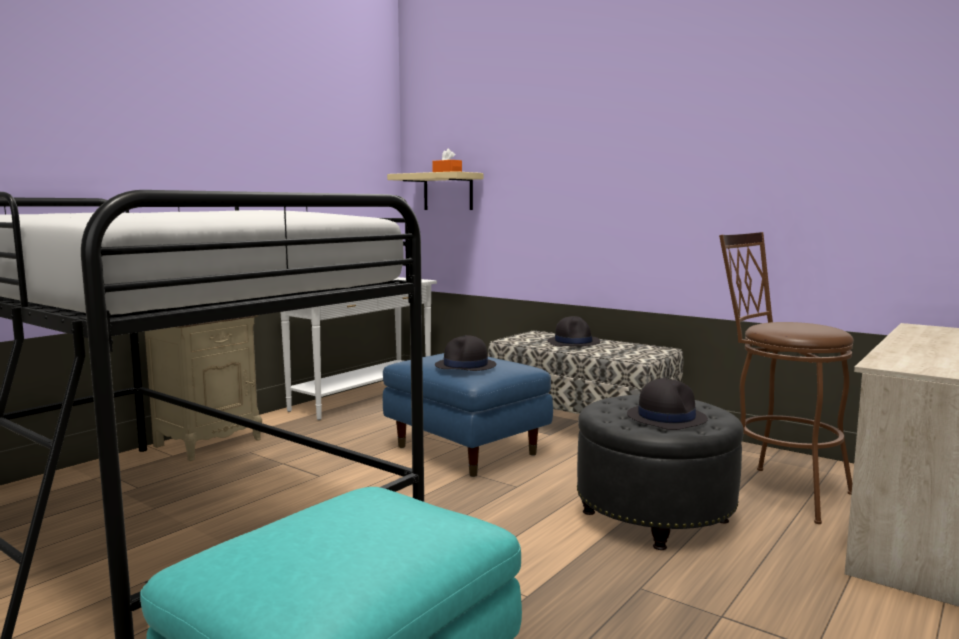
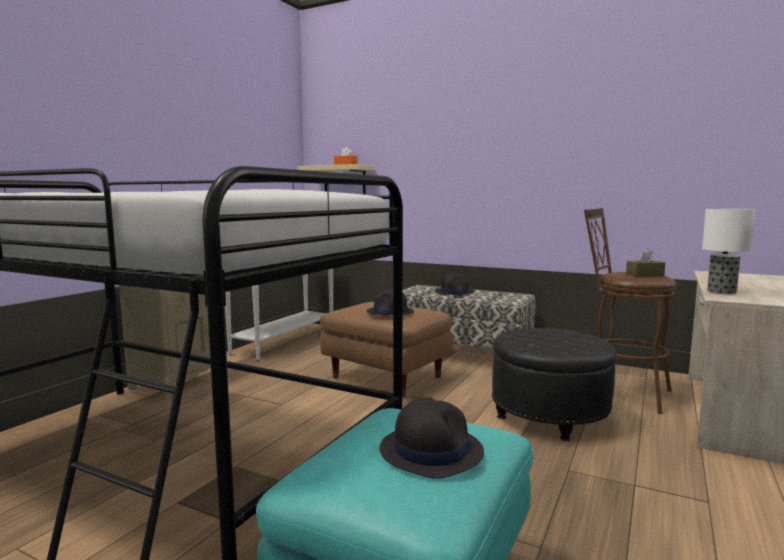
camera: 10 degrees left, 0 degrees up
blue ottoman [383,353,553,477] -> brown ottoman [320,302,453,397]
black hat [627,378,708,430] -> black hat moved to [380,397,484,479]
none -> brown tissue box [626,249,665,277]
none -> table lamp [702,208,756,295]

